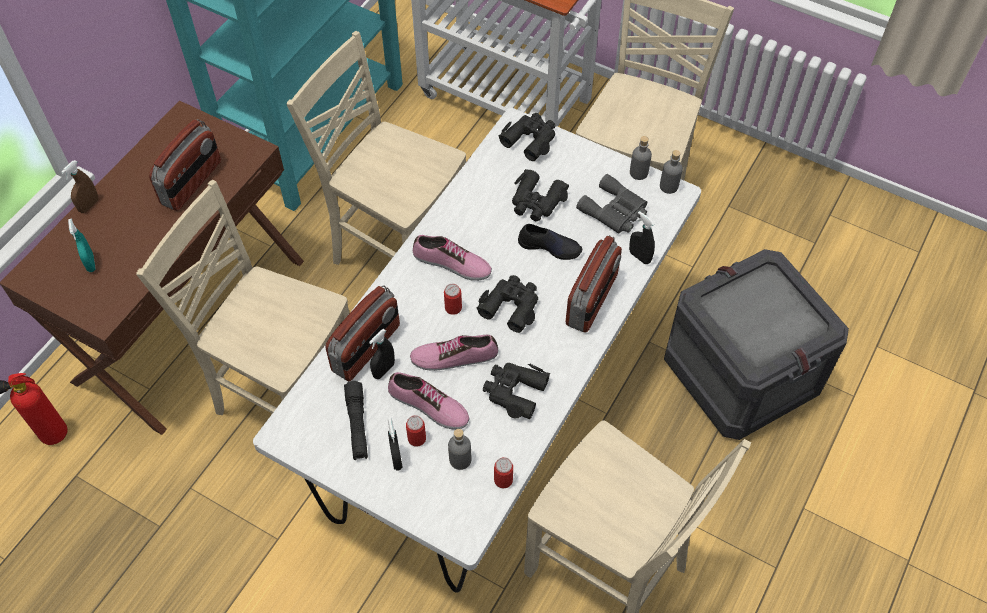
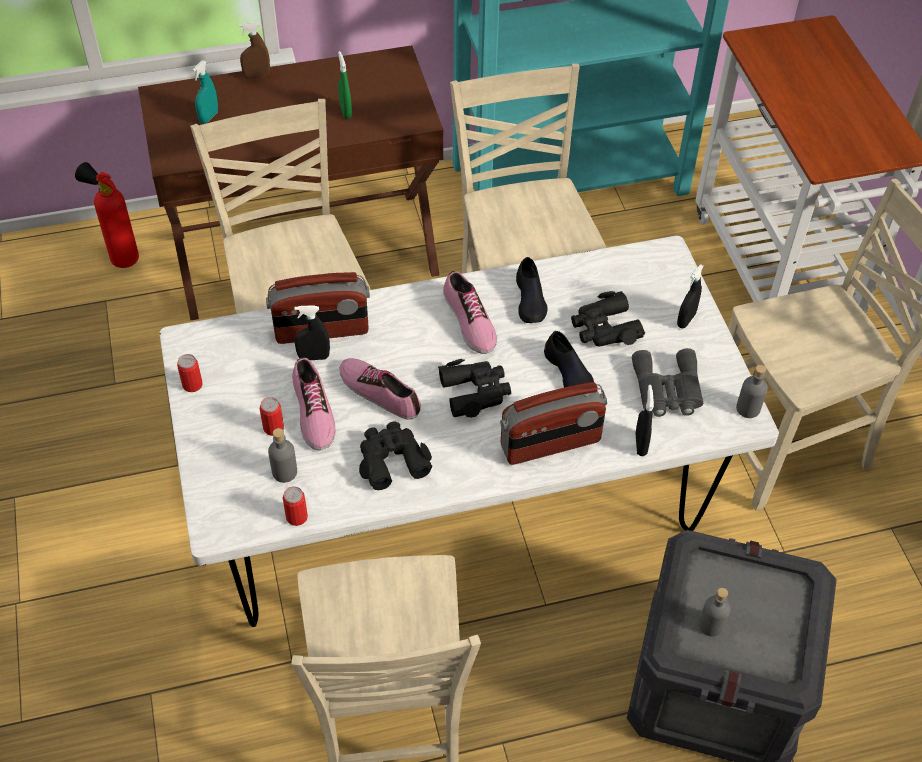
camera: 45 degrees right, 5 degrees down
radio [149,119,221,211] -> green spray bottle [338,51,352,119]
black flashlight [344,381,368,460] -> none
black spray bottle [388,418,403,471] -> black spray bottle moved to [677,264,704,328]
can [444,284,462,315] -> can moved to [177,354,203,392]
black binoculars [498,113,556,161] -> none
grey bottle [630,136,652,180] -> grey bottle moved to [699,588,730,637]
none -> black shoe [516,257,547,323]

